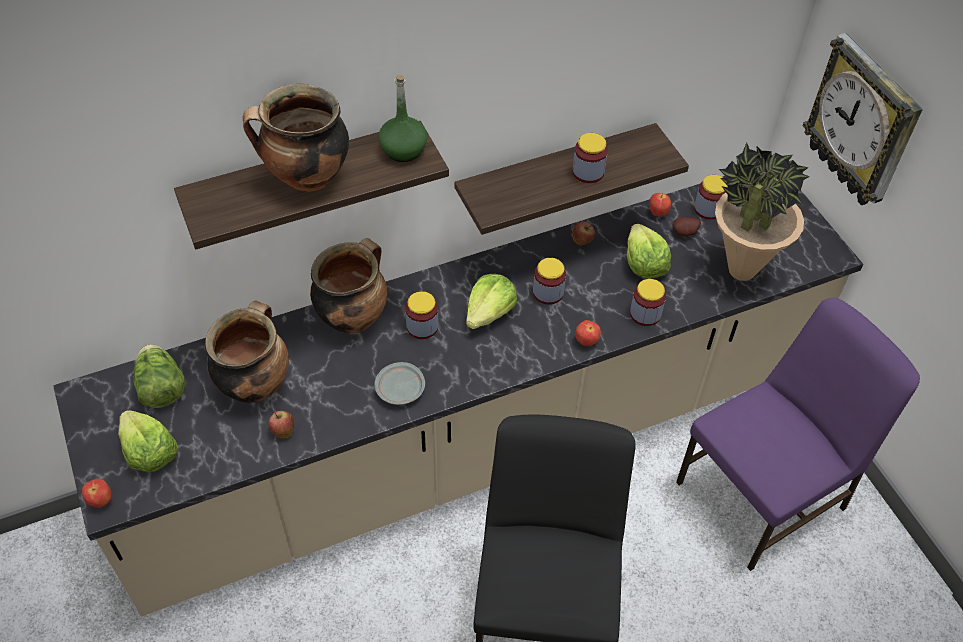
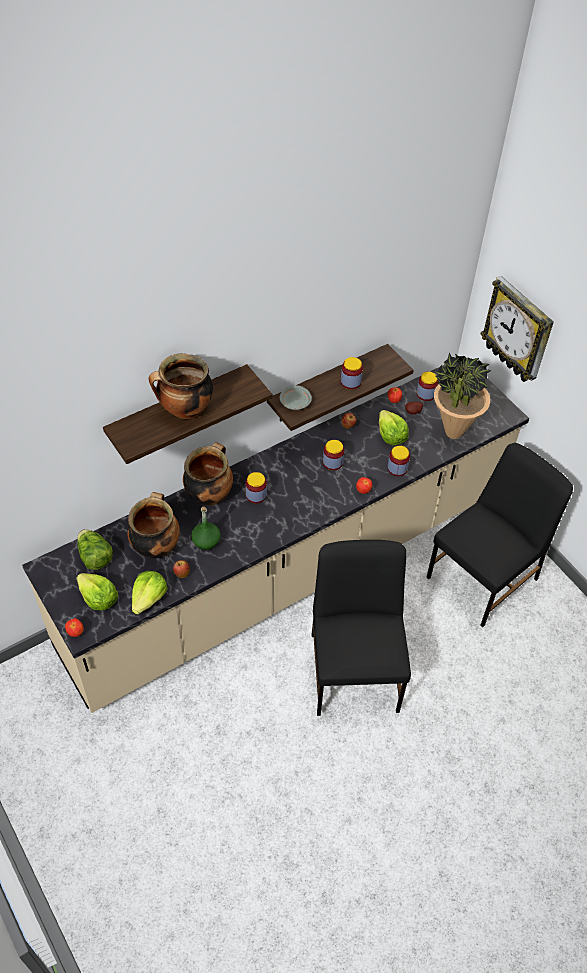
camera: 10 degrees left, 0 degrees up
grey plate [375,362,425,405] -> grey plate moved to [280,385,312,410]
green bottle [378,74,428,162] -> green bottle moved to [191,507,220,550]
lettuce [466,274,517,329] -> lettuce moved to [132,571,167,614]
purple chair [676,298,920,571] -> black chair [426,443,573,627]

